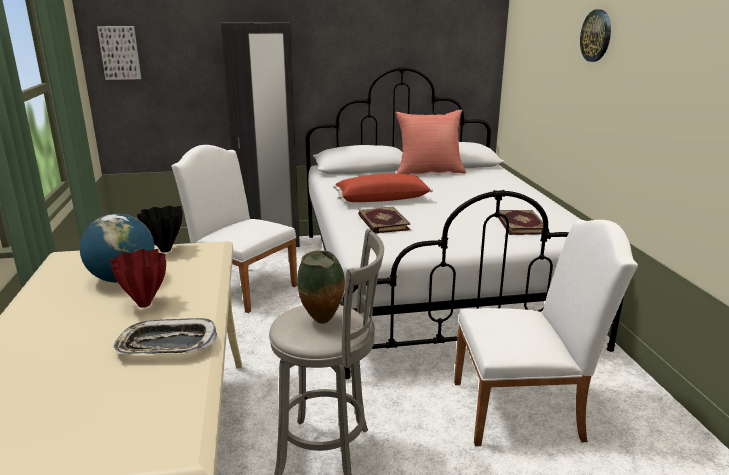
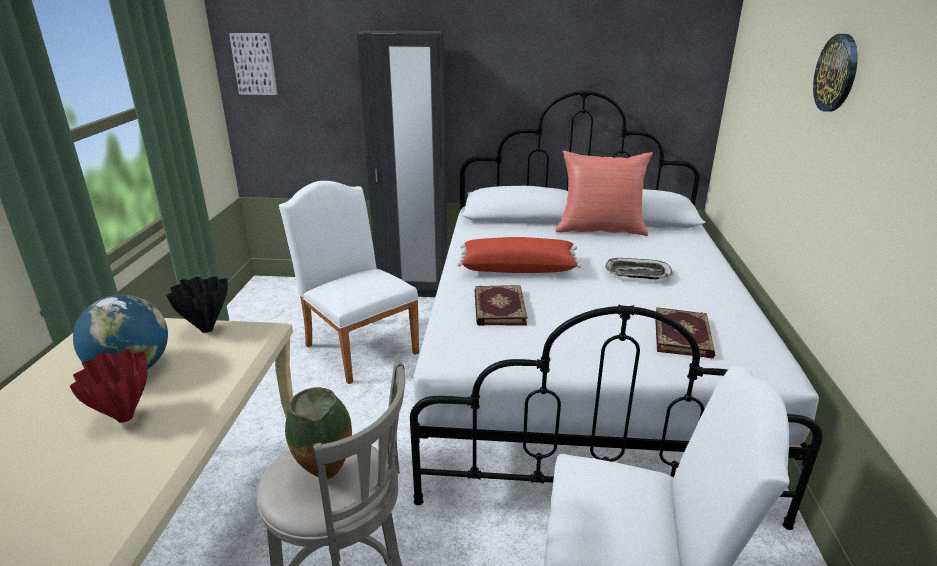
camera: 15 degrees right, 5 degrees up
tray [113,318,217,354] -> tray moved to [605,258,674,279]

